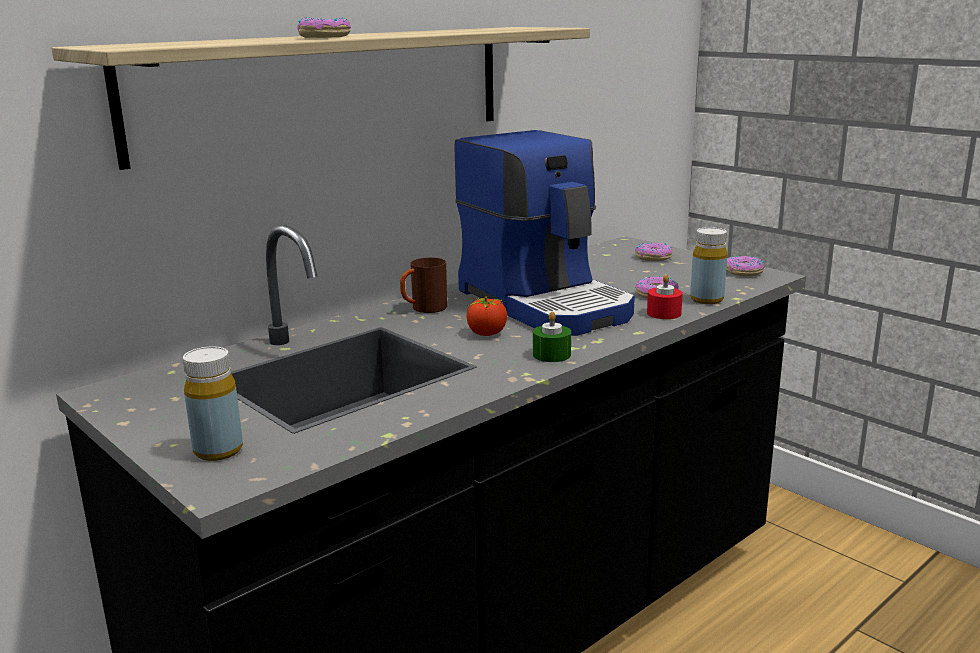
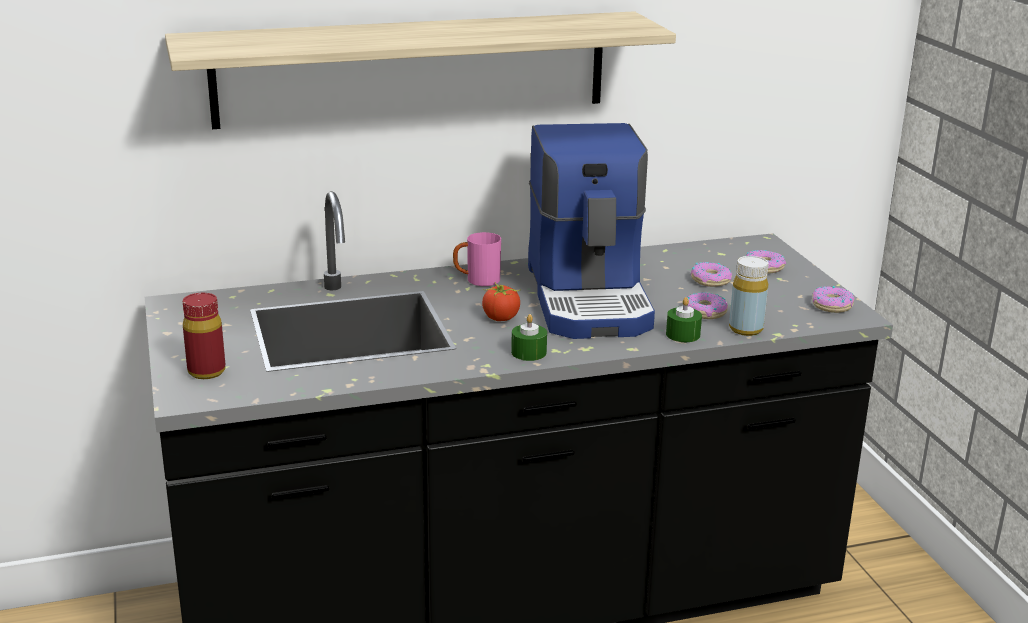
camera: 25 degrees right, 5 degrees up
yellow bottle [183,347,243,461] -> red bottle [183,293,225,379]
donut [298,18,351,38] -> donut moved to [691,262,732,287]
brown mug [400,258,447,313] -> pink mug [453,232,501,286]
red candle [647,274,683,319] -> green candle [666,297,702,342]

